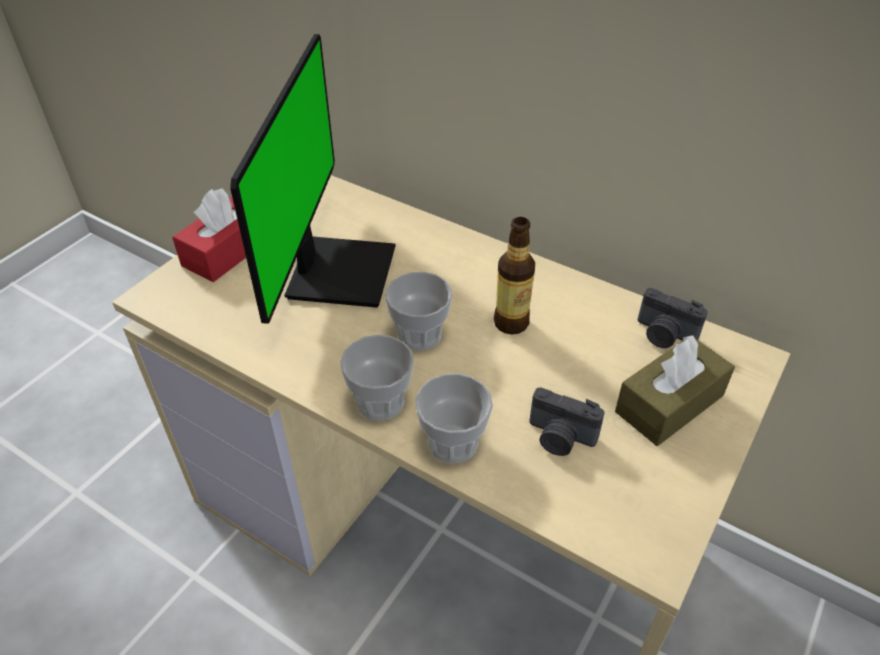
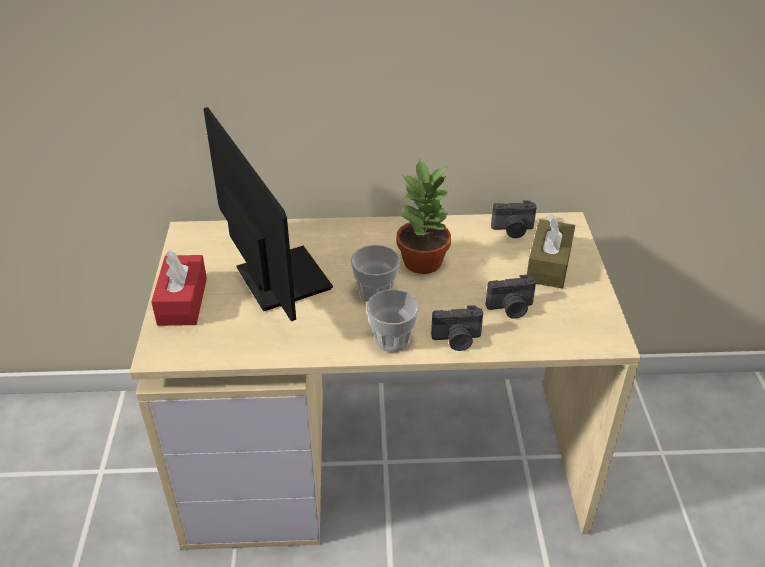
camera: 35 degrees left, 5 degrees down
cup [415,373,493,463] -> camera [431,306,483,351]
bottle [494,217,535,335] -> potted plant [396,159,451,274]

